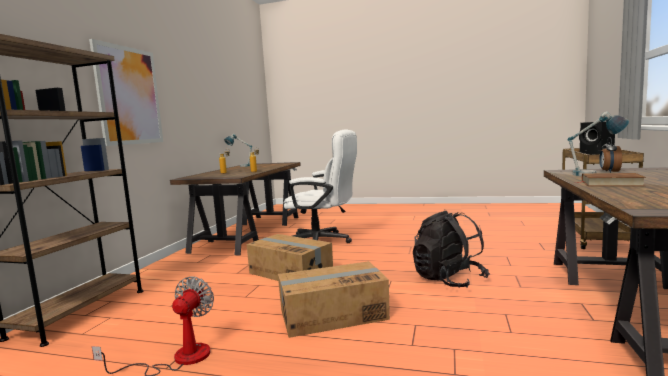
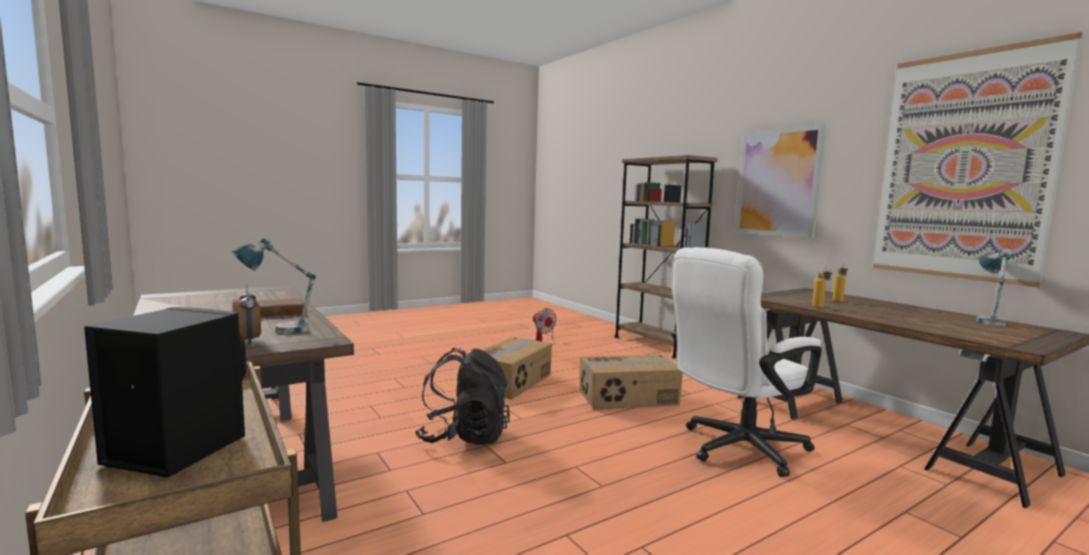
camera: 130 degrees right, 0 degrees up
none -> picture [873,32,1083,288]

